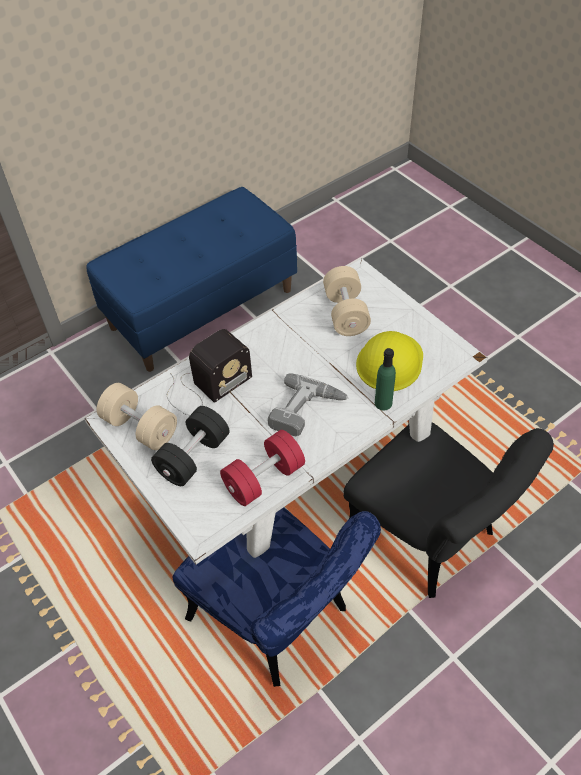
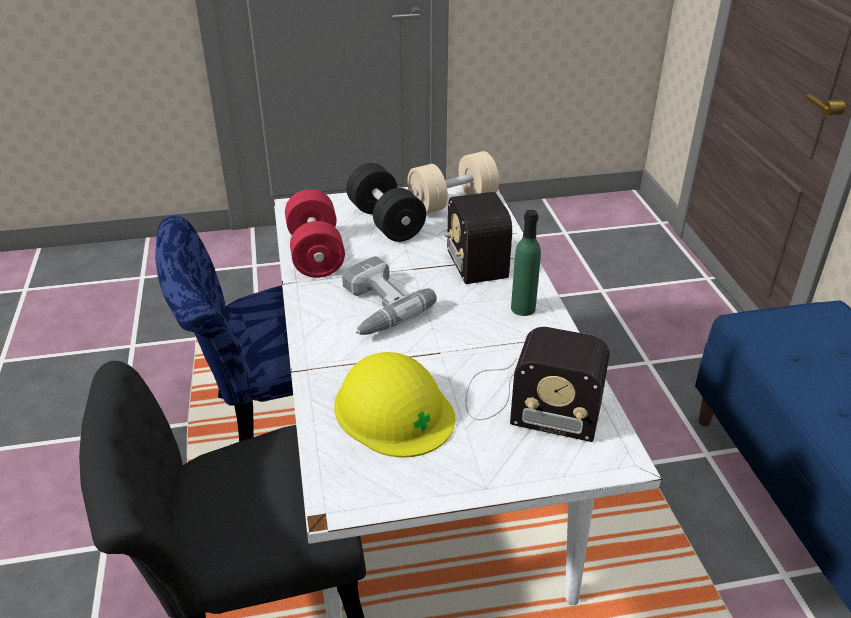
camera: 115 degrees right, 15 degrees down
beige dumbbell [323,266,371,336] -> radio [466,327,609,442]
green bottle [375,348,396,410] -> green bottle moved to [511,210,541,316]

